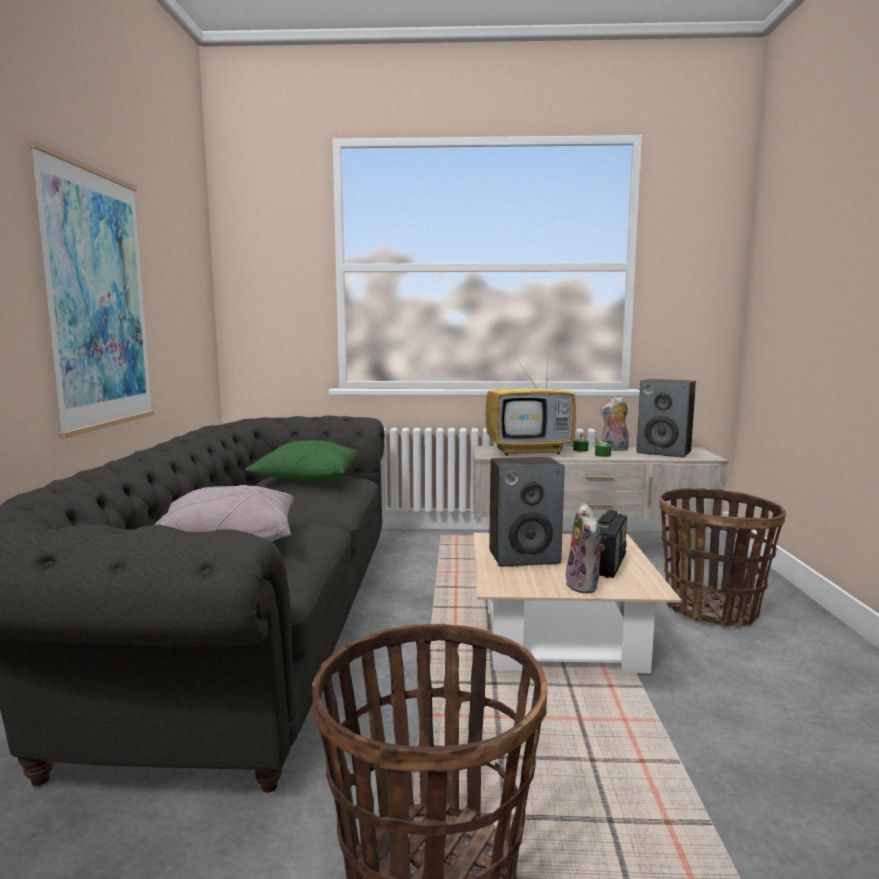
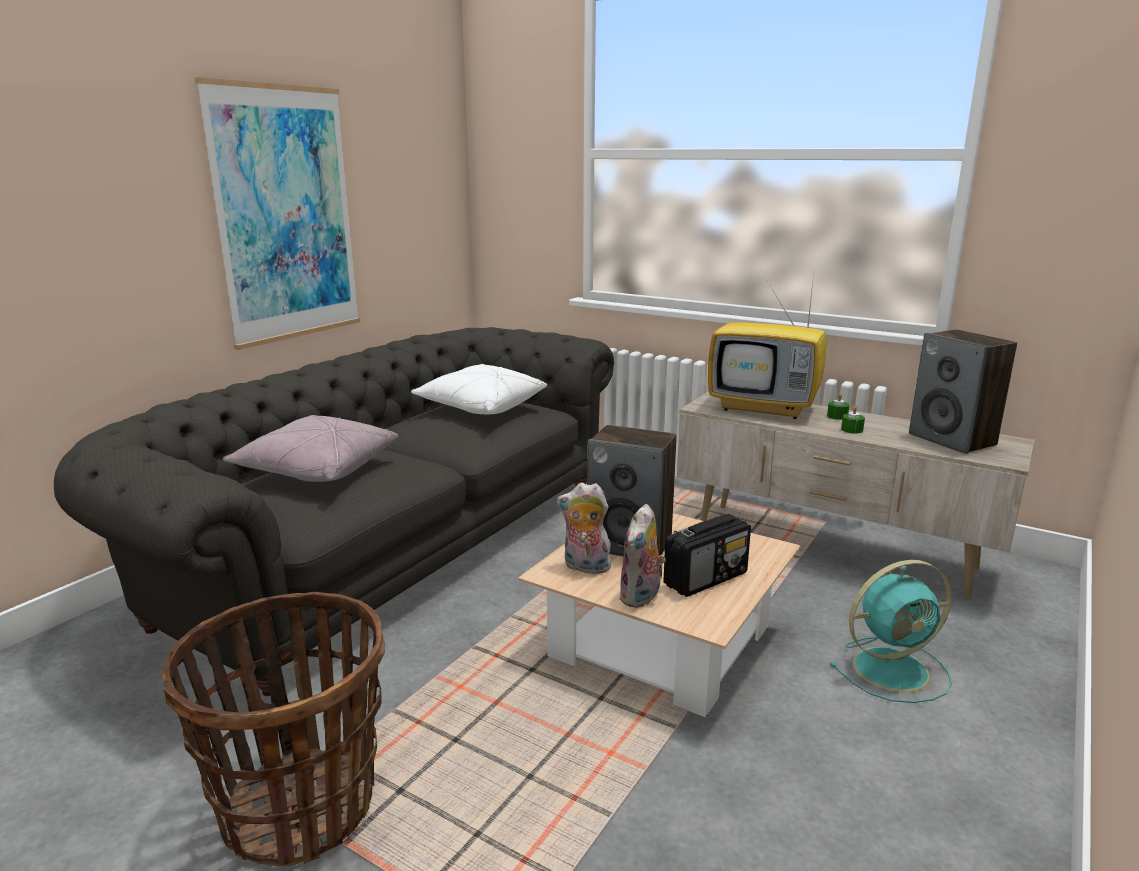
camera: 30 degrees right, 10 degrees up
green pillow [245,440,358,482] -> white pillow [411,364,547,414]
plush toy [600,397,629,451] -> plush toy moved to [557,483,615,574]
basket [659,488,786,628] -> turquoise fan [829,560,952,703]

